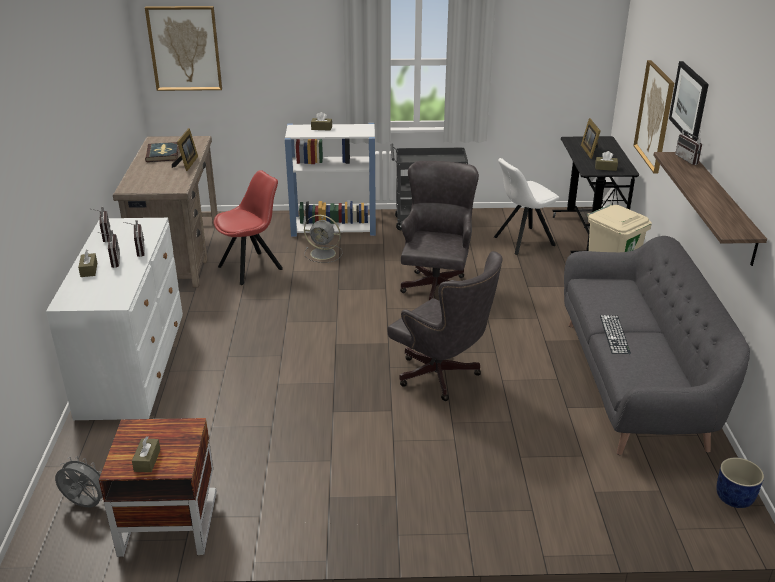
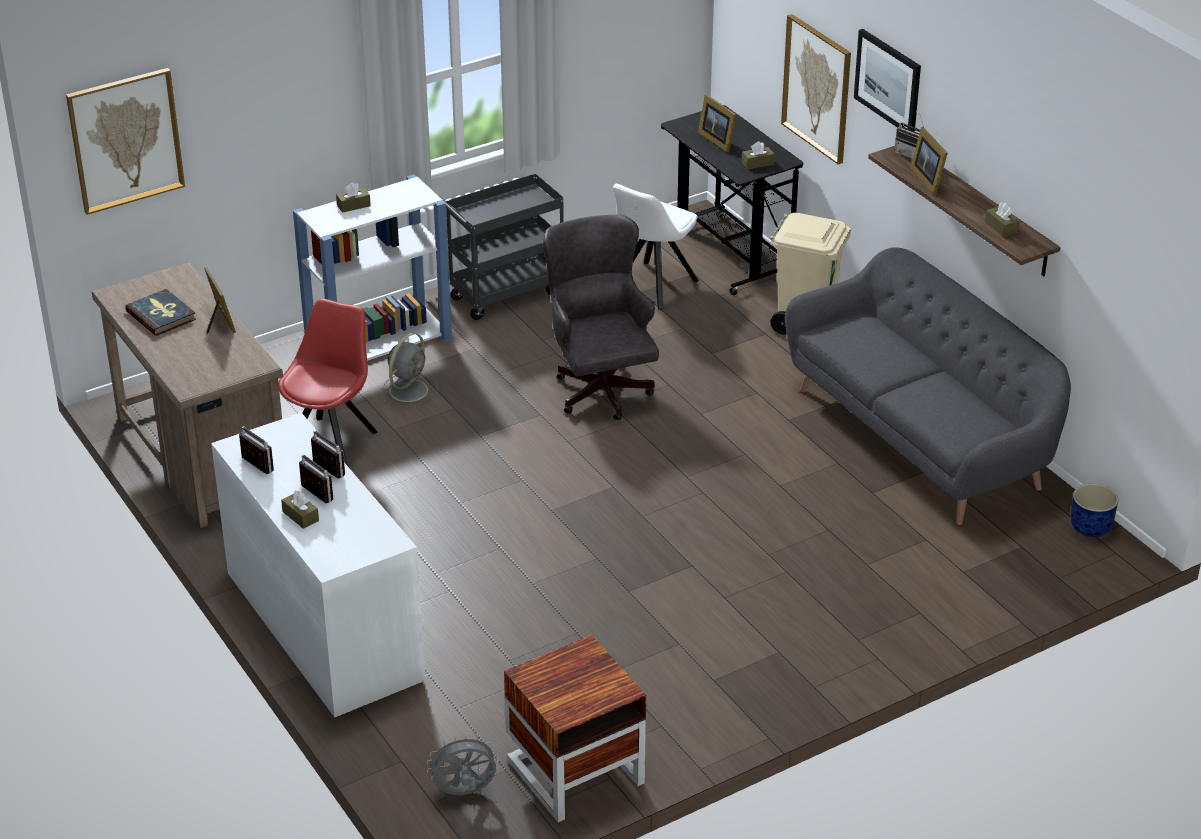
camera: 30 degrees left, 5 degrees up
brown tissue box [132,437,160,472] -> brown tissue box moved to [985,202,1020,237]
grey fan [304,215,343,263] -> grey fan turned 45 degrees counterclockwise [382,333,438,407]
grey office chair [388,251,503,401] -> none
keyboard [600,315,631,354] -> none
none -> picture frame [910,127,948,195]

